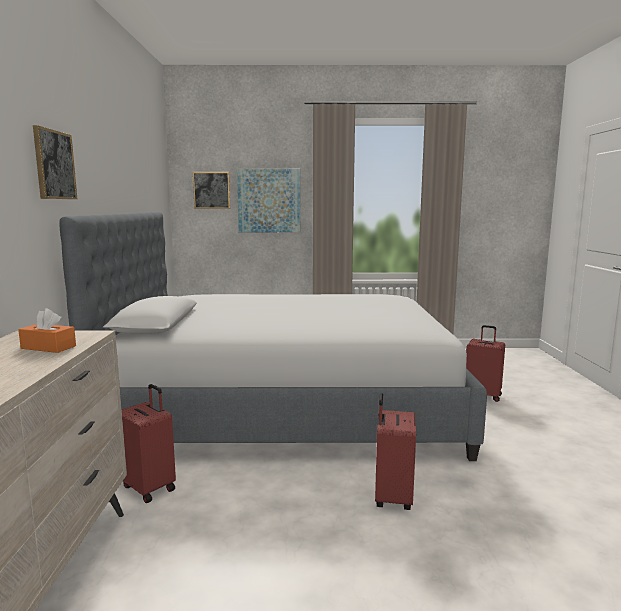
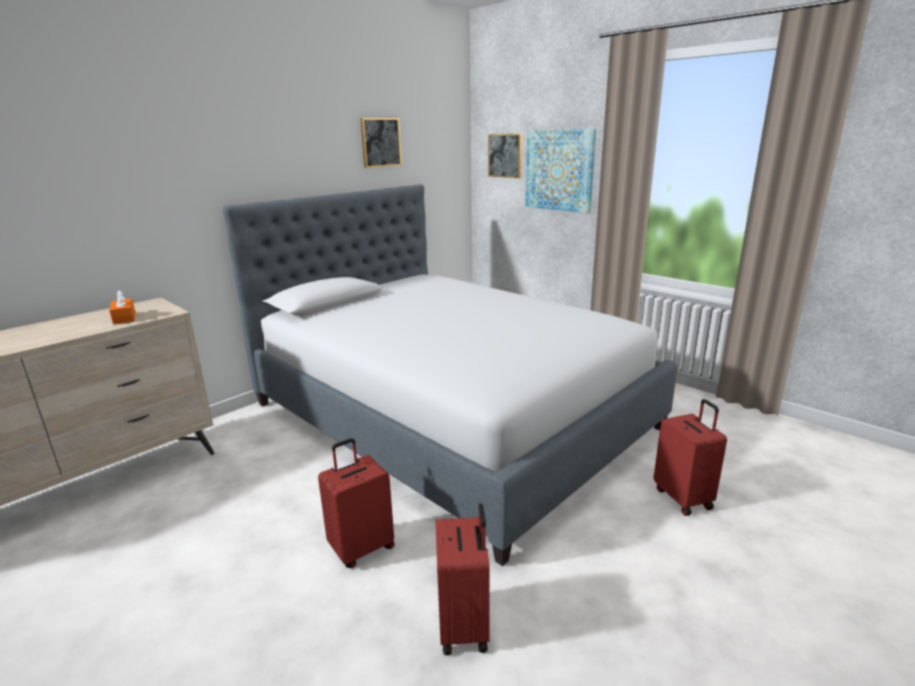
camera: 45 degrees right, 10 degrees up
picture [33,125,77,199] -> picture moved to [360,118,402,168]
red suitcase [122,384,176,503] -> red suitcase moved to [435,503,490,655]

